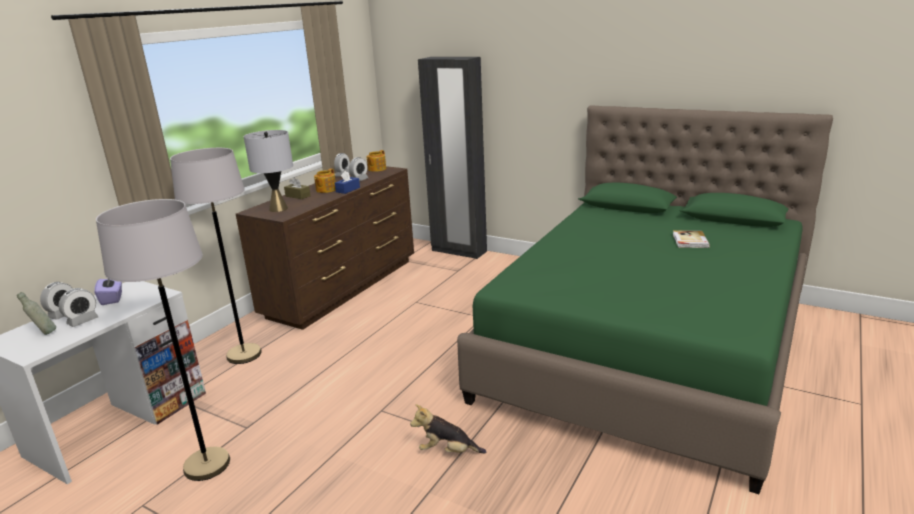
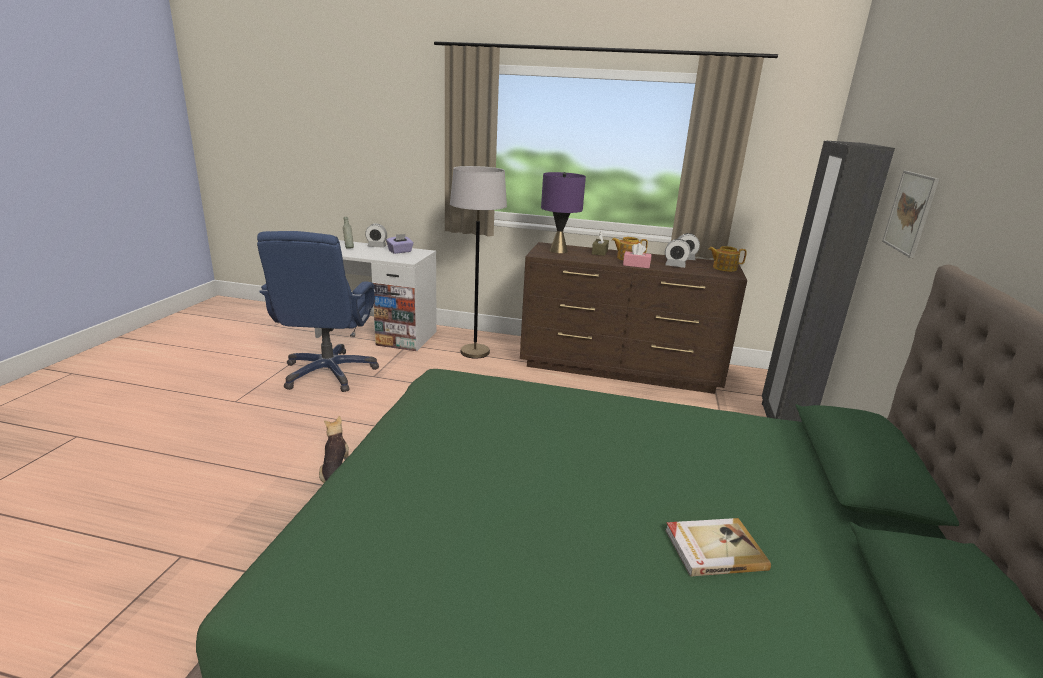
camera: 70 degrees right, 0 degrees up
alarm clock [58,288,99,327] -> none
grey floor lamp [96,199,230,481] -> blue office chair [257,231,379,392]
grey table lamp [244,130,293,212] -> purple table lamp [541,172,586,253]
blue tissue box [335,171,360,194] -> pink tissue box [623,243,652,268]
none -> picture [882,171,939,258]

